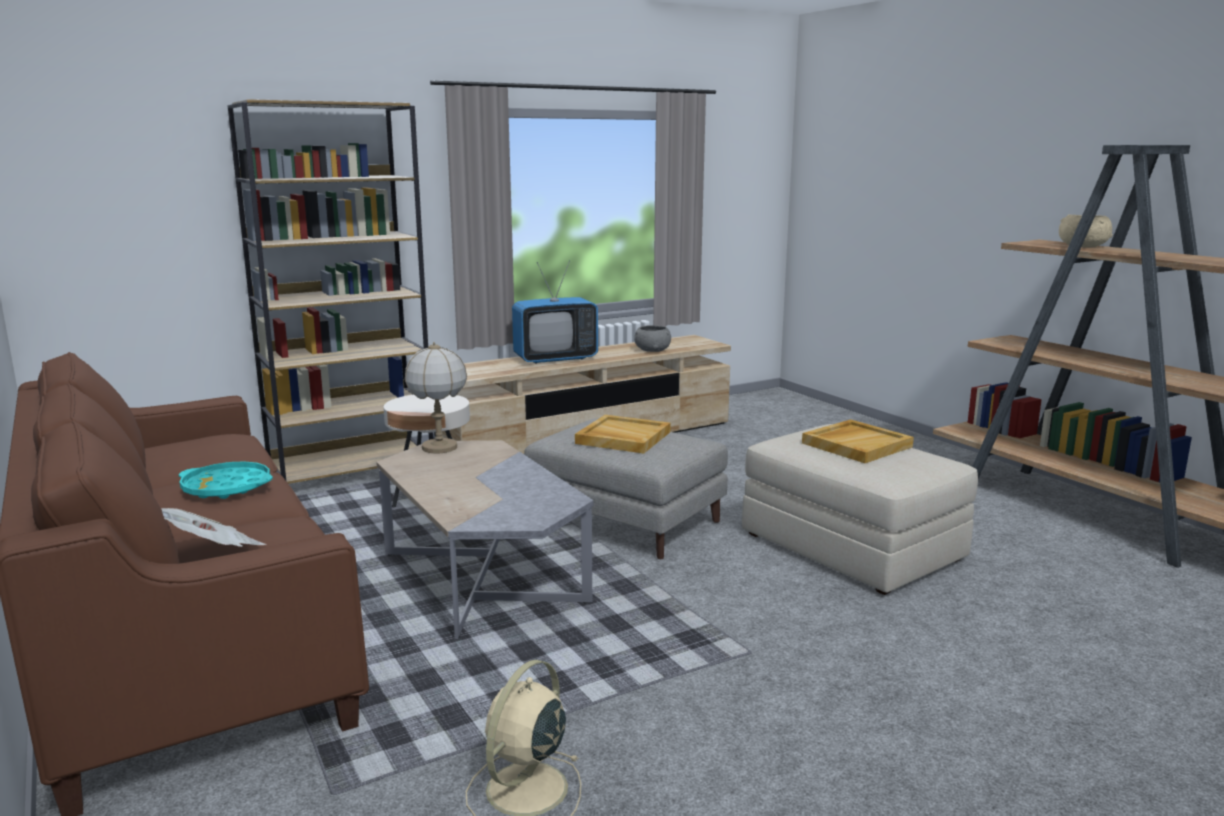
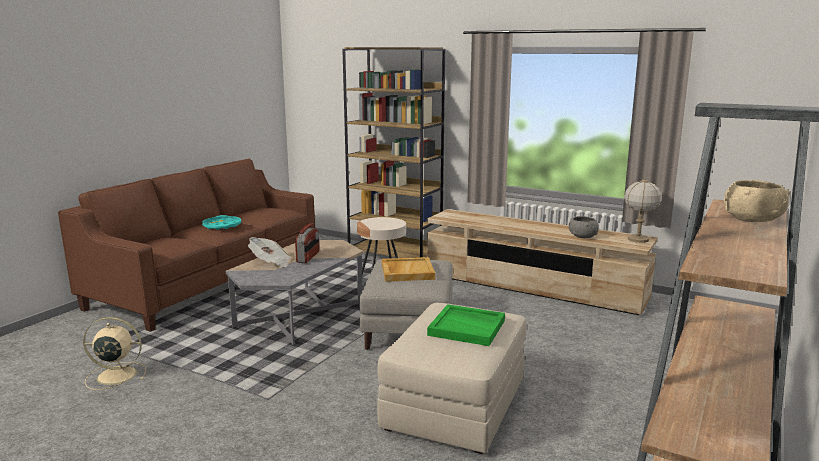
camera: 60 degrees right, 0 degrees up
newspaper [161,508,266,547] -> newspaper moved to [248,237,291,267]
table lamp [405,342,467,453] -> table lamp moved to [624,178,662,243]
television [512,260,598,364] -> none
beige tray [802,419,914,463] -> green tray [427,304,505,346]
none -> radio [295,223,319,263]

